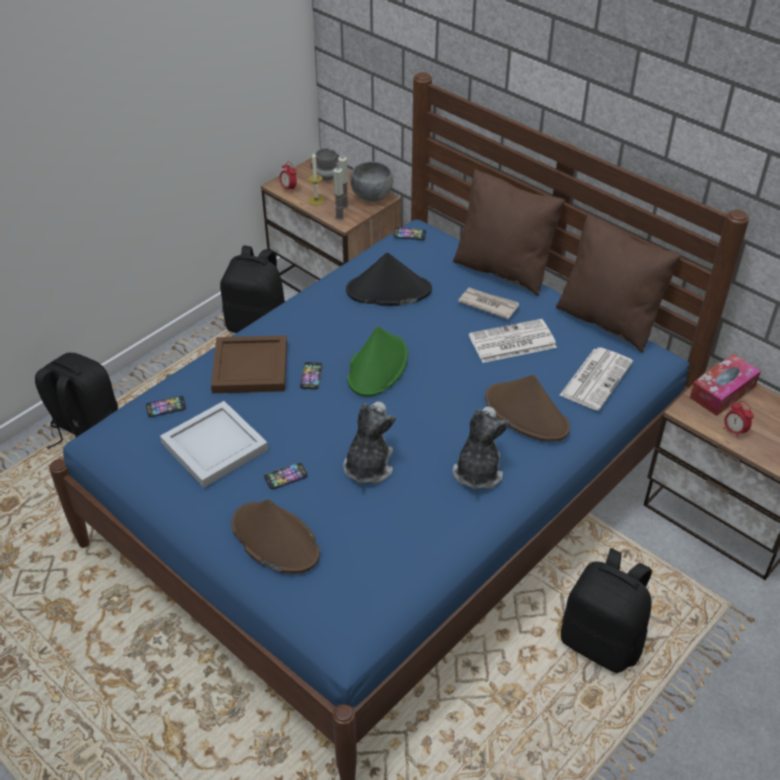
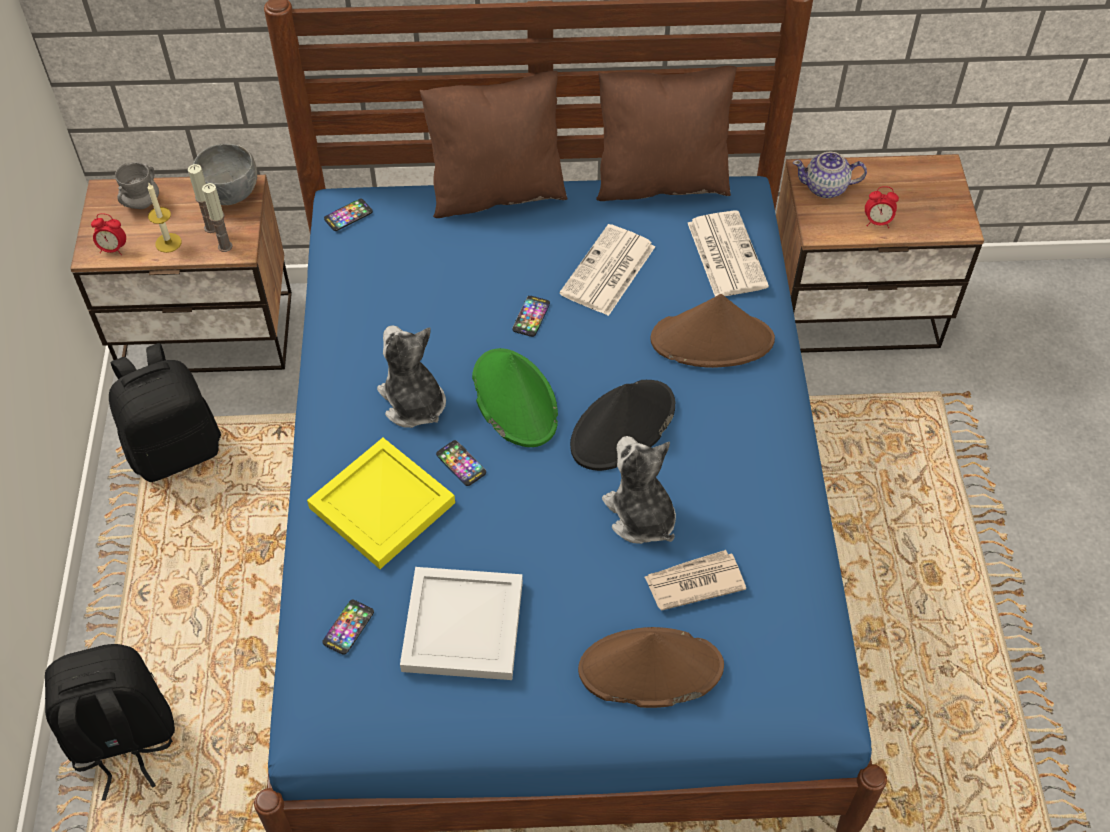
camera: 45 degrees left, 10 degrees up
brown tray [211,335,287,393] -> yellow tray [307,438,455,569]
phone [264,463,308,490] -> phone moved to [512,296,550,337]
black hat [346,253,432,306] -> black hat moved to [570,380,676,471]
plush toy [453,406,510,489] -> plush toy moved to [377,325,446,428]
newspaper [458,288,519,320] -> newspaper moved to [644,550,746,611]
black backpack [561,548,652,673] -> none
tissue box [690,354,761,416] -> teapot [793,152,867,198]

